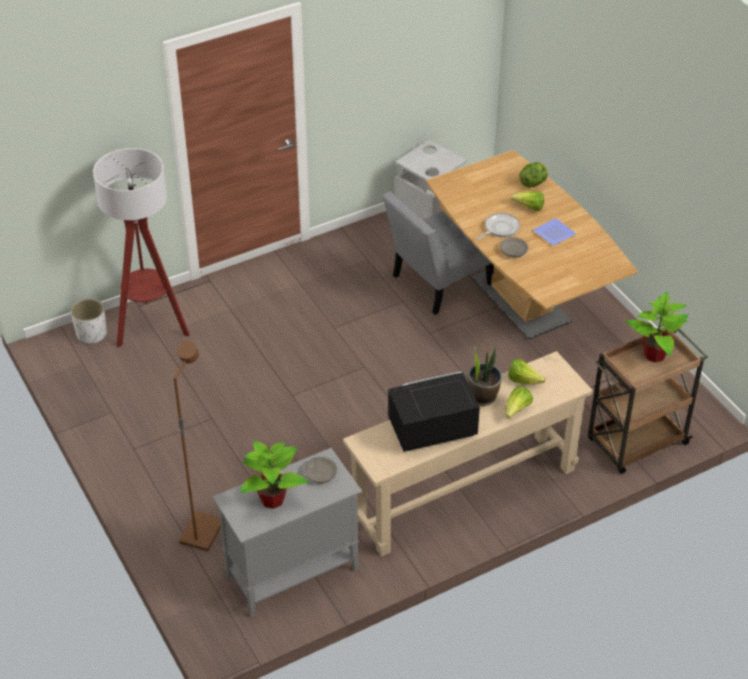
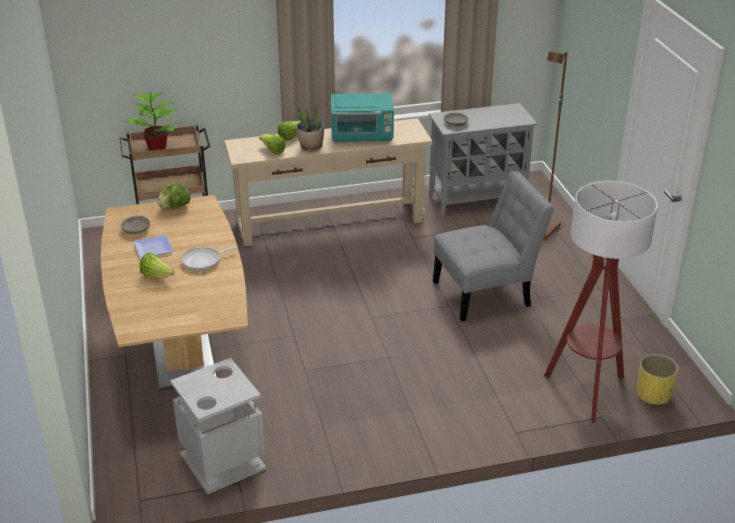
camera: 165 degrees left, 10 degrees down
white planter [71,299,107,344] -> yellow planter [637,354,678,405]
potted plant [240,441,309,509] -> none
grey chair [383,191,494,315] -> grey chair moved to [433,171,554,321]
black microwave [388,372,480,452] -> turquoise microwave [331,93,394,142]
grey bowl [500,237,528,258] -> grey bowl moved to [121,216,150,234]
lettuce [519,162,548,188] -> lettuce moved to [157,182,190,209]

